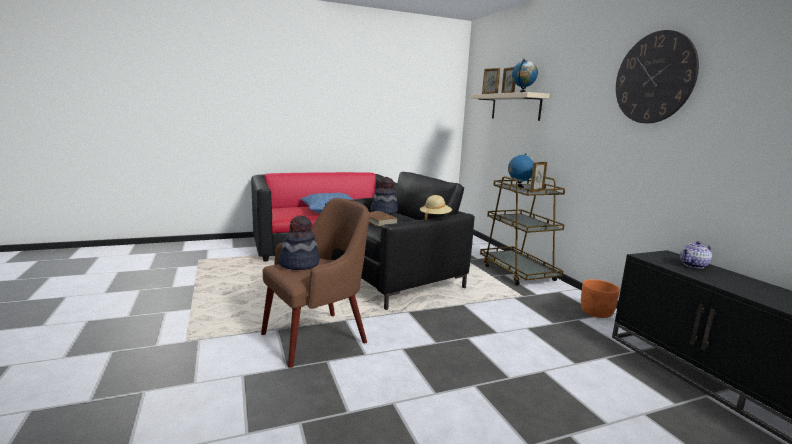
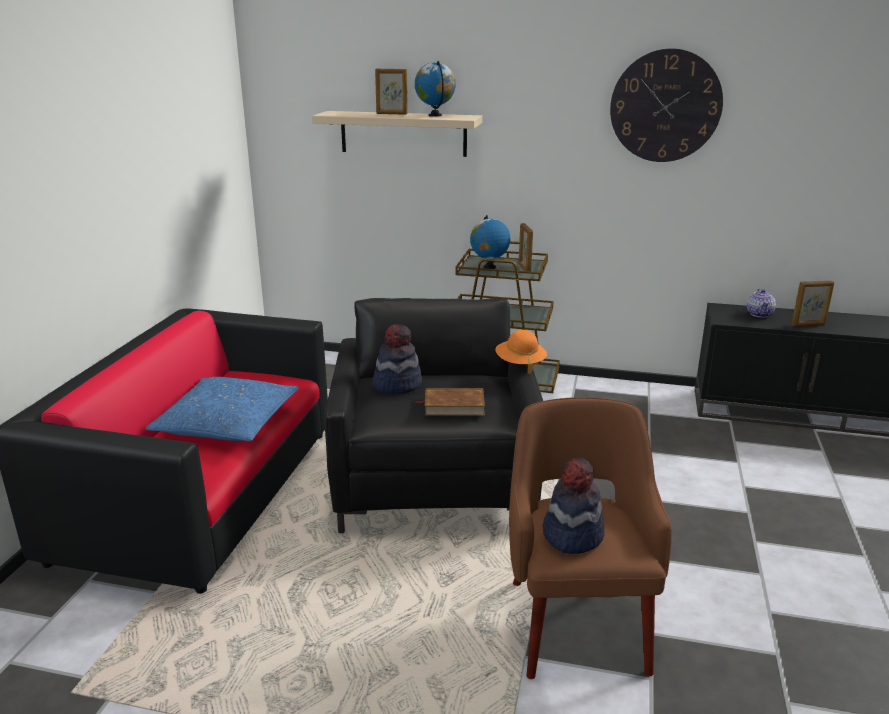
camera: 55 degrees left, 10 degrees up
beige hat [420,195,452,220] -> orange hat [496,330,547,374]
picture frame [482,68,500,94] -> picture frame moved to [791,280,834,326]
orange planter [581,279,620,318] -> none

